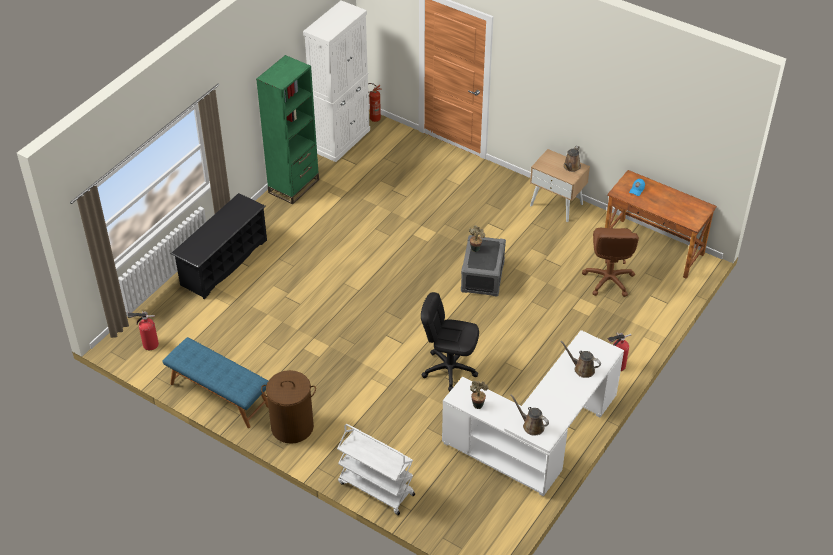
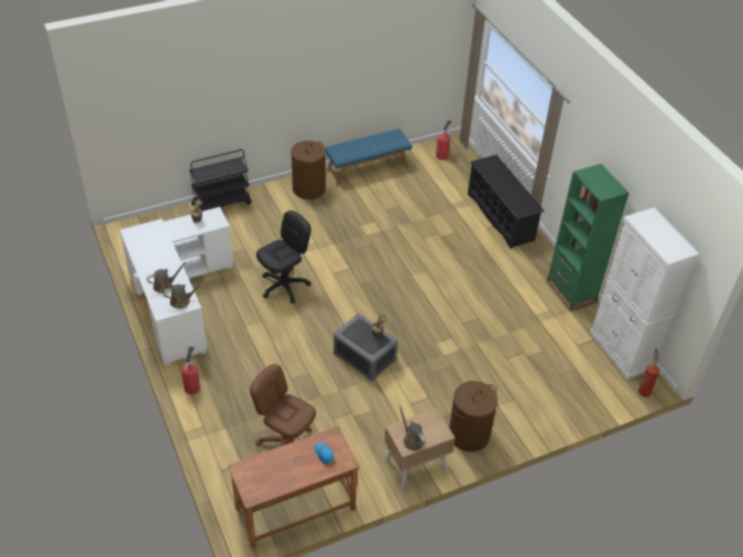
camera: 120 degrees right, 0 degrees up
white cart [337,424,415,515] -> black cart [189,149,251,211]
brown watering can [510,394,549,436] -> brown watering can moved to [163,279,205,309]
none -> brown laundry basket [449,381,498,452]

